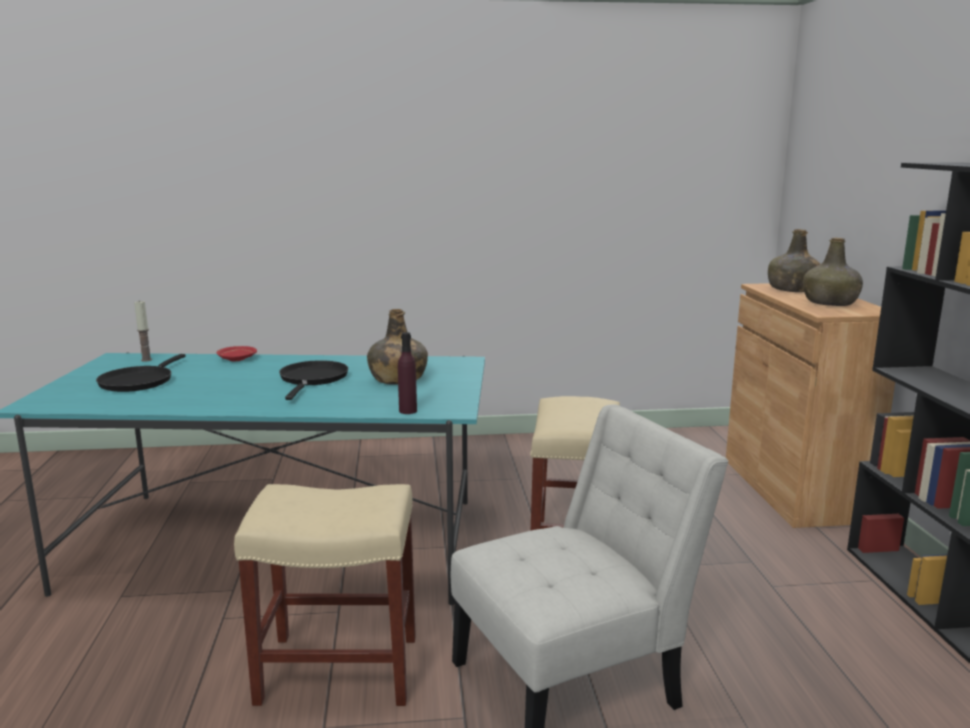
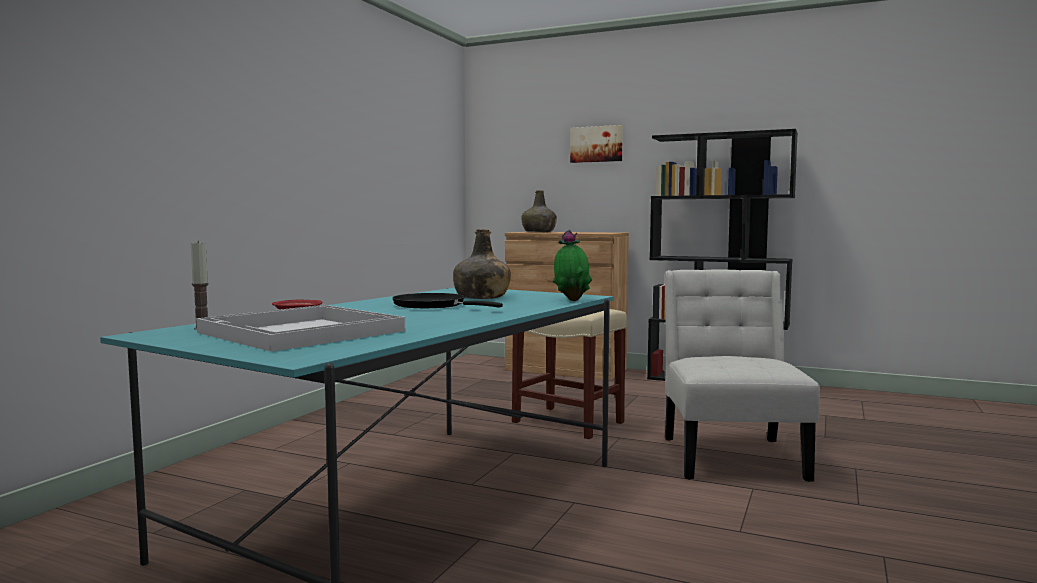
camera: 60 degrees left, 10 degrees down
black frying pan [96,354,185,392] -> white tray [196,305,405,352]
beige stool [234,484,416,706] -> none
purple bottle [398,332,417,414] -> potted plant [553,230,592,301]
green bottle [803,238,863,306] -> none
none -> picture [570,125,623,163]

